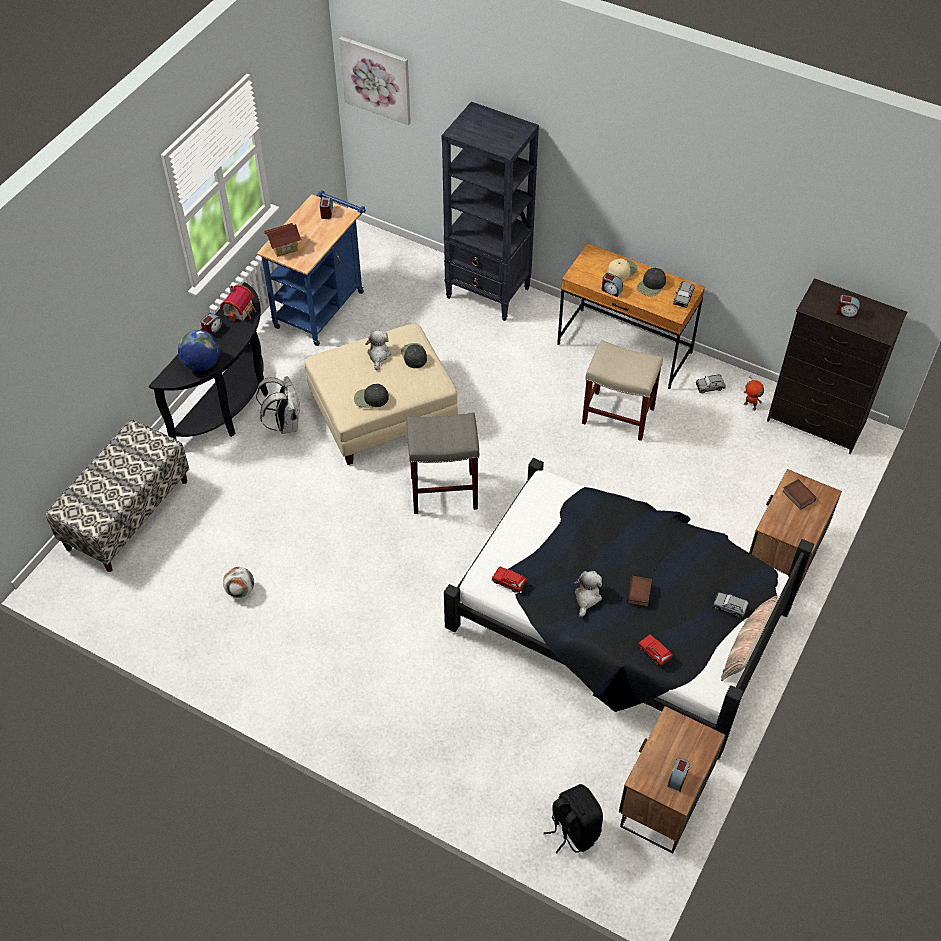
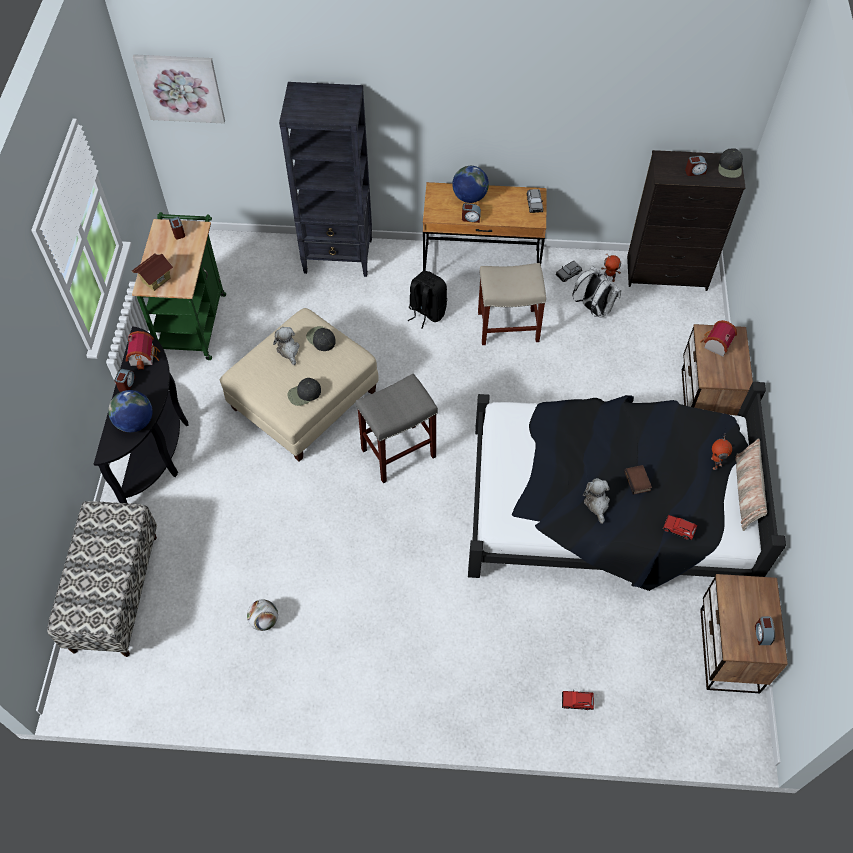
camera: 25 degrees left, 5 degrees up
white backpack [256,376,300,434] -> white backpack moved to [572,266,621,318]
blue cart [257,190,366,346] -> green cart [132,212,226,360]
red toy car [491,566,527,593] -> red toy car moved to [562,690,594,710]
black backpack [544,784,603,854] -> black backpack moved to [408,271,447,329]
beige cap [607,259,638,281] -> globe [452,166,489,203]
black cap [637,268,666,296] -> black cap moved to [718,148,743,178]
grey toy car [712,592,749,618] -> toy robot [711,434,732,470]
book [782,479,817,510] -> toy house [700,320,737,356]

